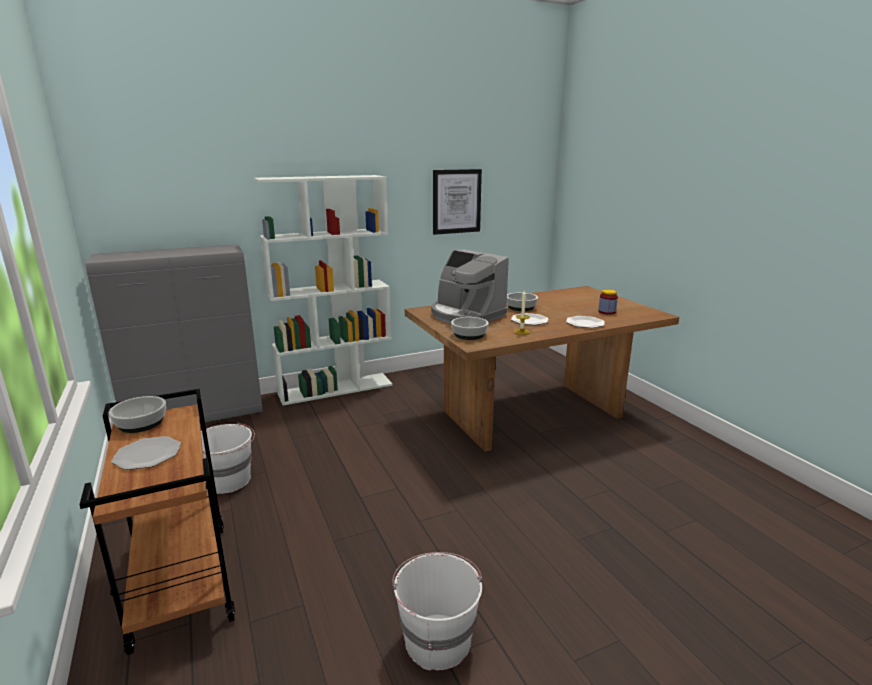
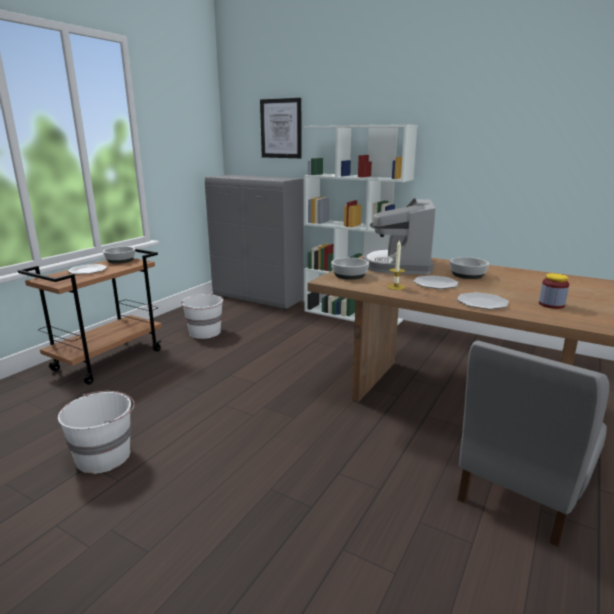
camera: 55 degrees right, 0 degrees up
picture [433,169,482,235] -> picture moved to [260,98,302,158]
none -> grey chair [457,341,609,547]

